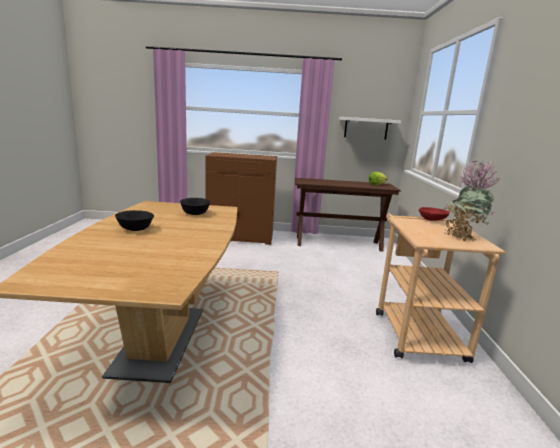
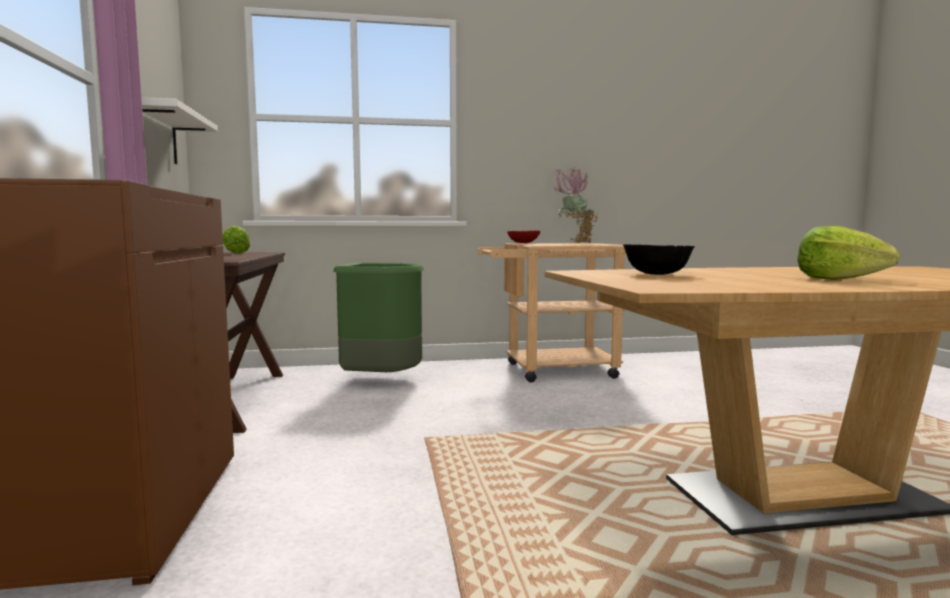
camera: 100 degrees left, 10 degrees down
black bowl [115,210,154,231] -> lettuce [798,226,900,280]
none -> green trash can [333,263,424,372]

